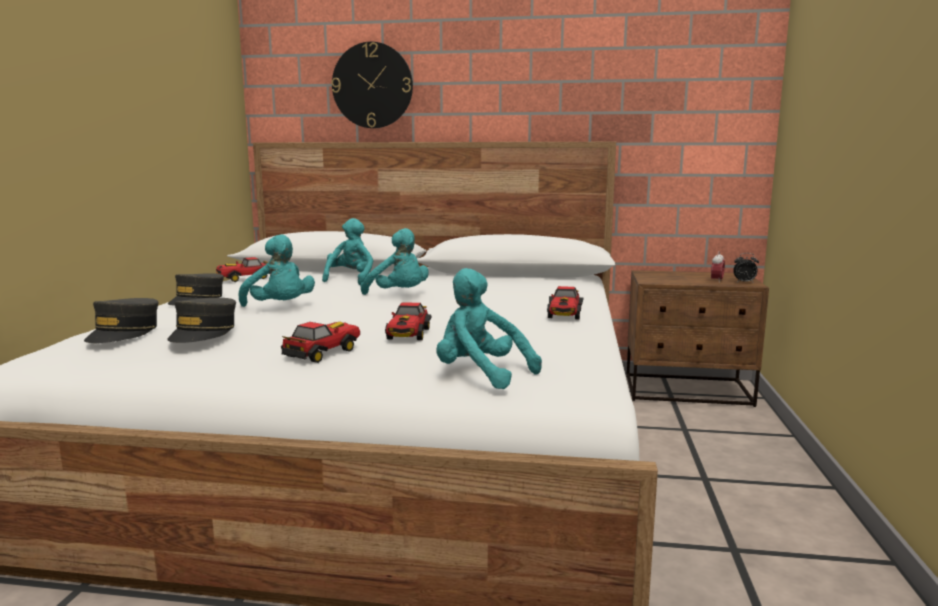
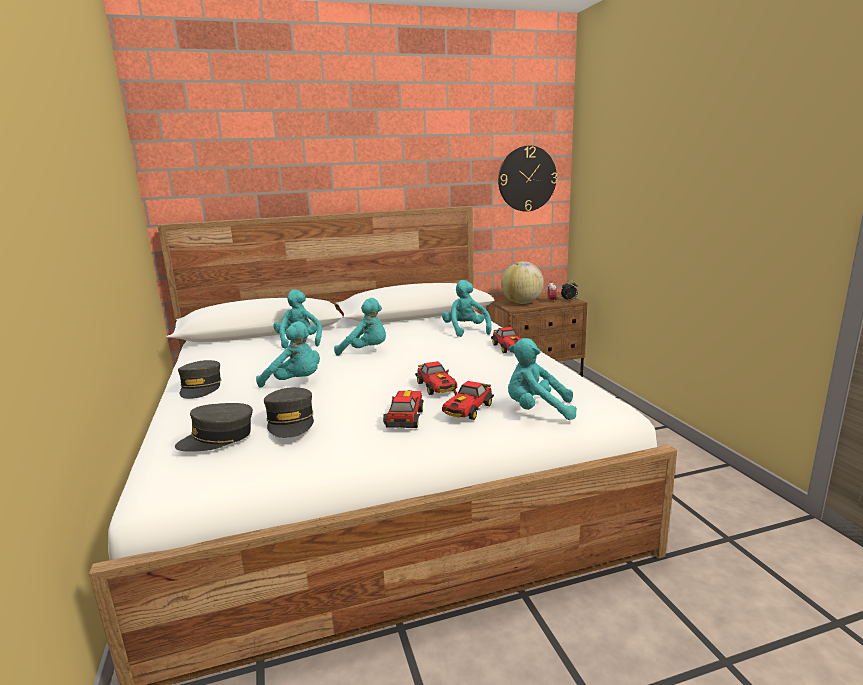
camera: 25 degrees left, 5 degrees up
grey cap [84,298,159,343] -> grey cap turned 75 degrees clockwise [175,403,253,452]
toy car [216,257,268,282] -> toy car moved to [442,381,494,420]
wall clock [331,42,413,128] -> wall clock moved to [498,146,557,212]
none -> turquoise plush toy [442,280,491,337]
none -> globe [501,261,544,304]

